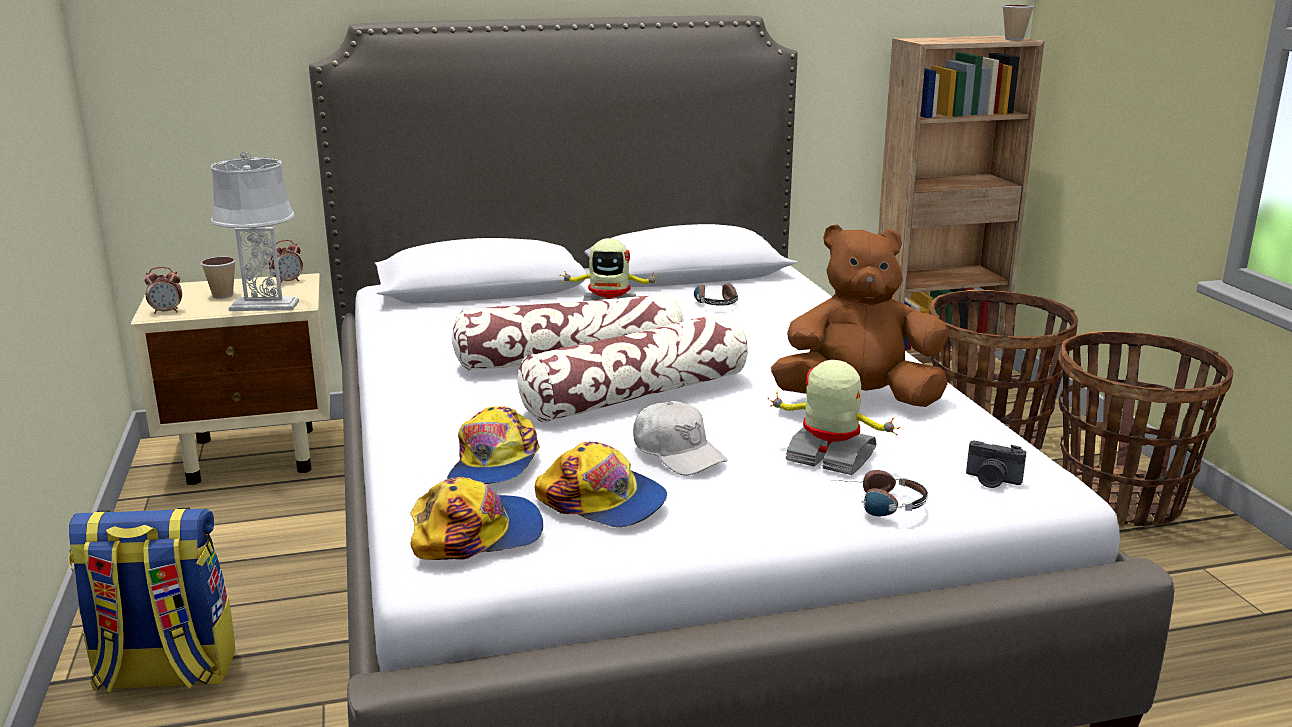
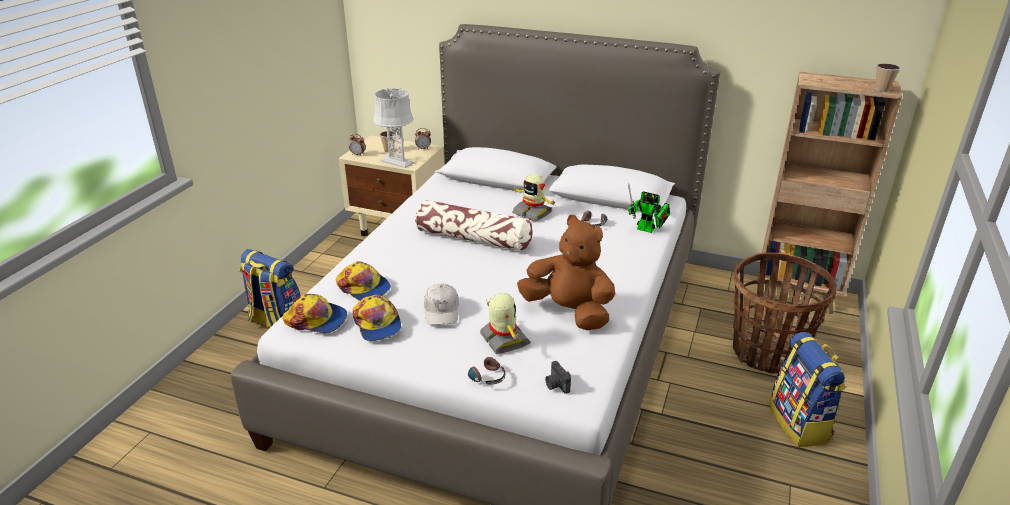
camera: 35 degrees right, 10 degrees up
cap [447,406,540,484] -> cap turned 90 degrees counterclockwise [336,261,391,301]
pillow [518,313,748,423] -> none
basket [1058,331,1234,527] -> backpack [769,332,846,447]
none -> toy robot [628,183,670,233]

